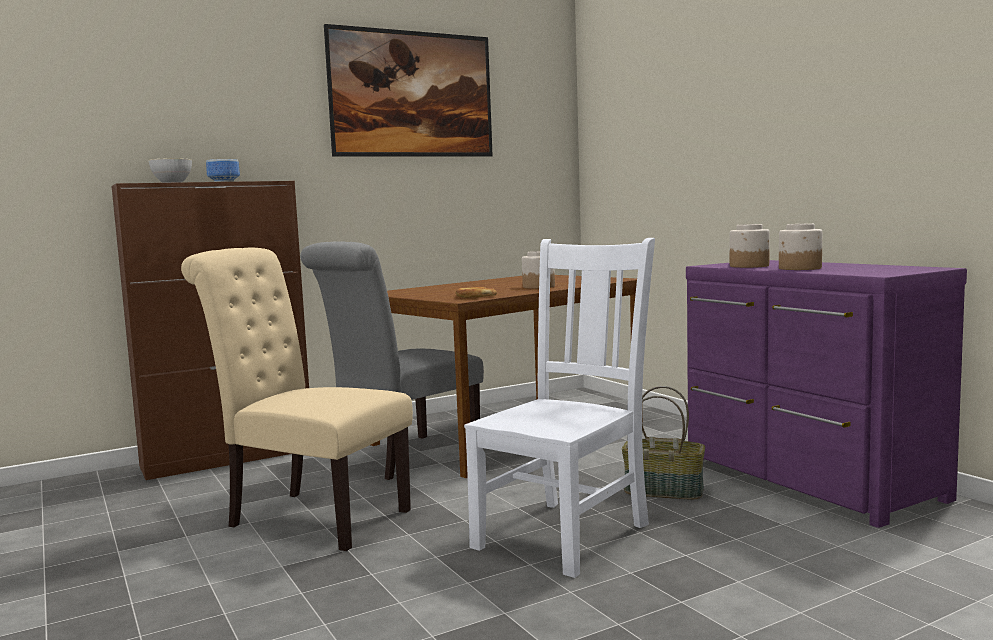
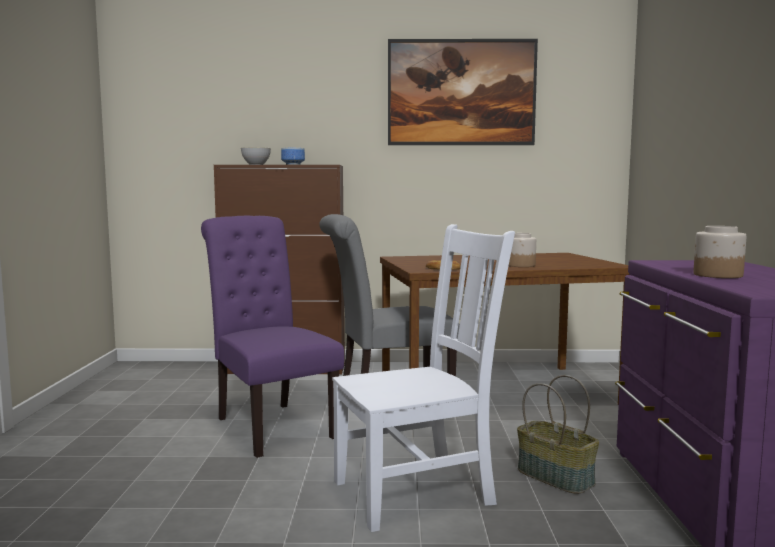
camera: 30 degrees right, 0 degrees up
beige chair [181,248,413,551] -> purple chair [201,216,344,458]
jar [730,224,770,268] -> none

